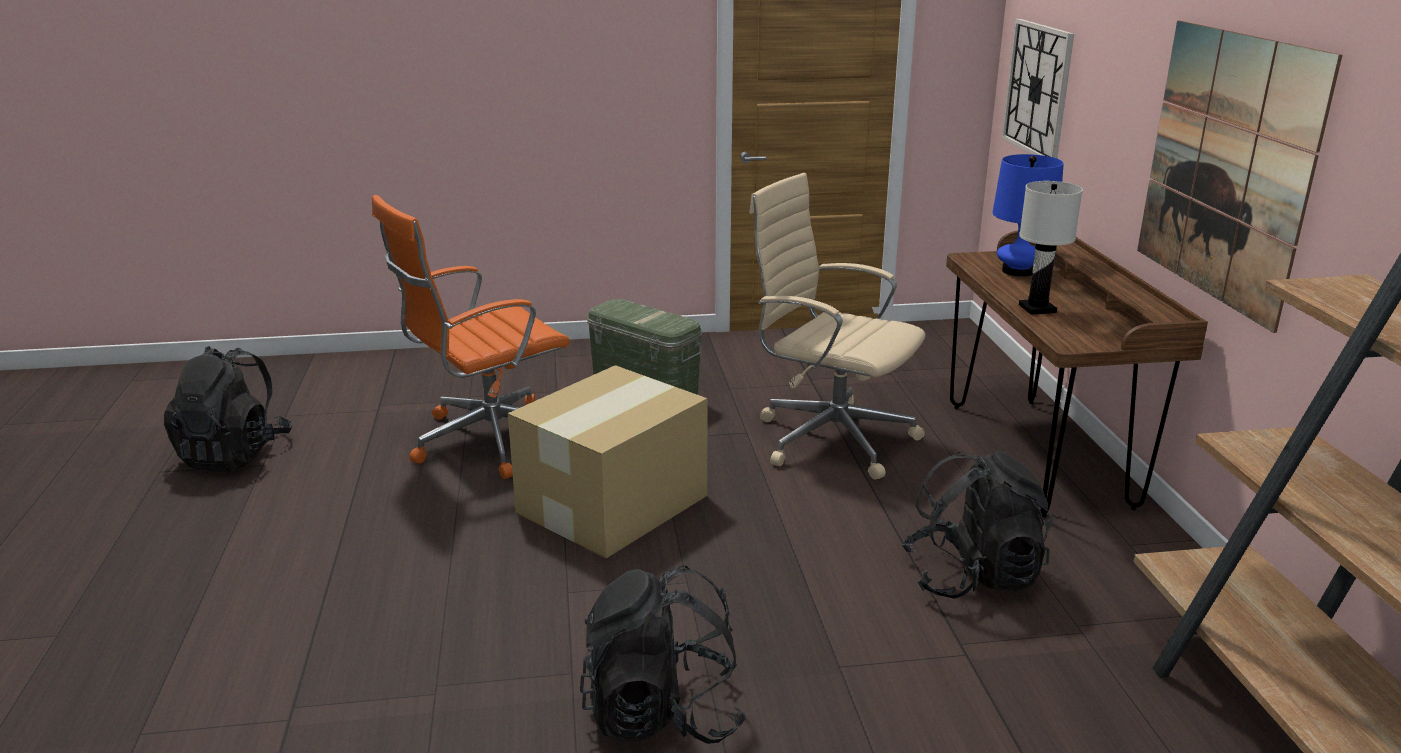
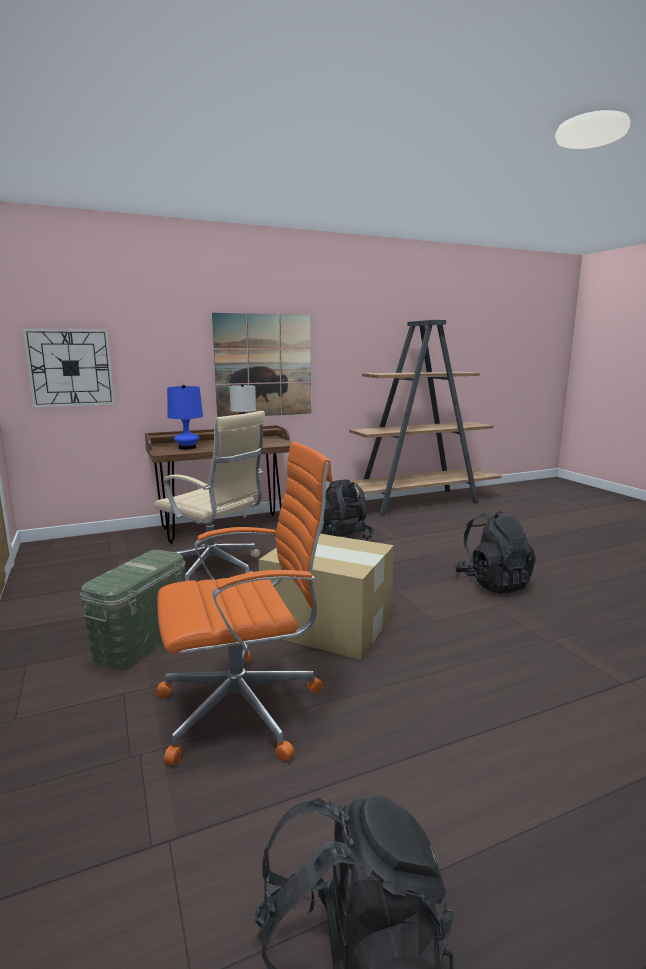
camera: 105 degrees left, 10 degrees down
orange office chair [372,195,570,479] -> orange office chair turned 60 degrees counterclockwise [156,441,332,765]
beige office chair [749,173,926,480] -> beige office chair turned 75 degrees counterclockwise [154,411,266,581]

